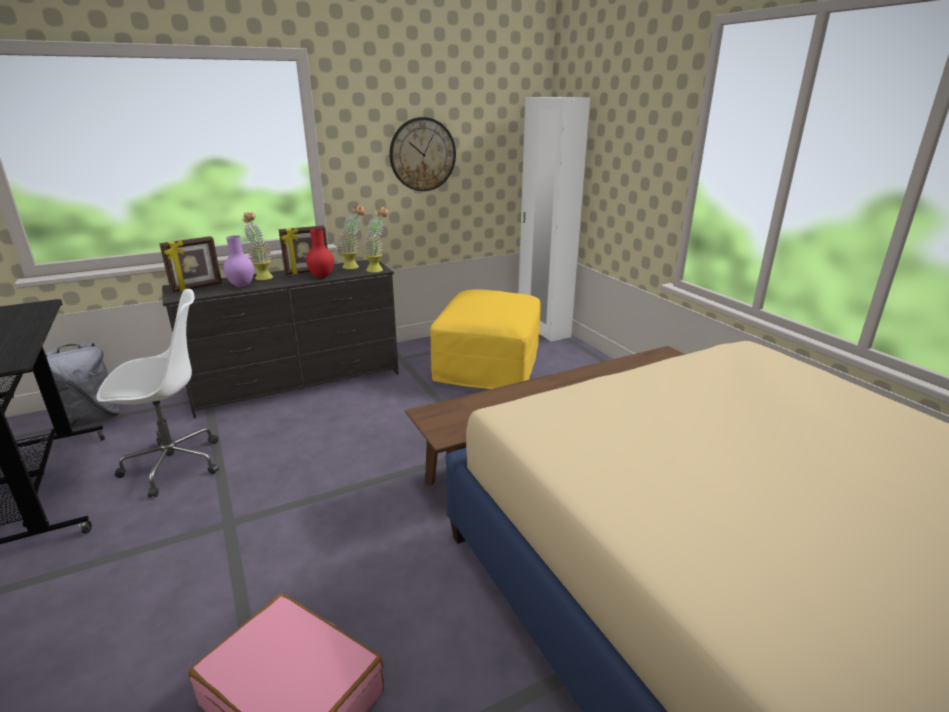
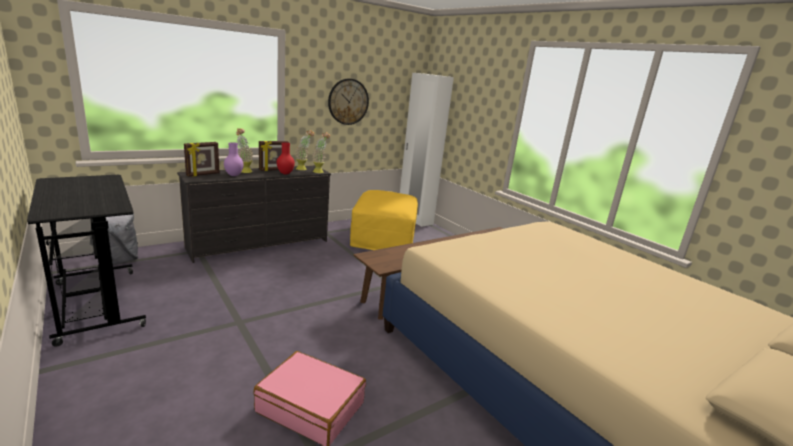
camera: 10 degrees left, 5 degrees down
white office chair [96,289,219,497] -> none

